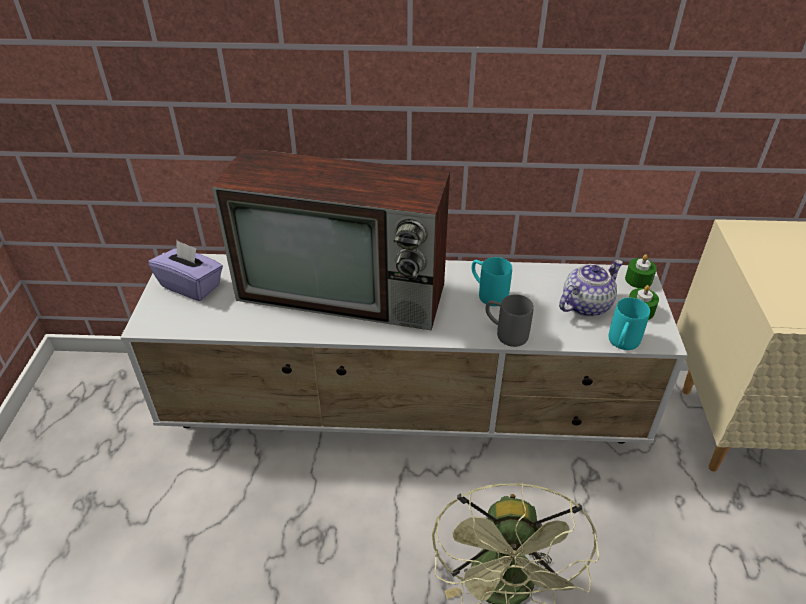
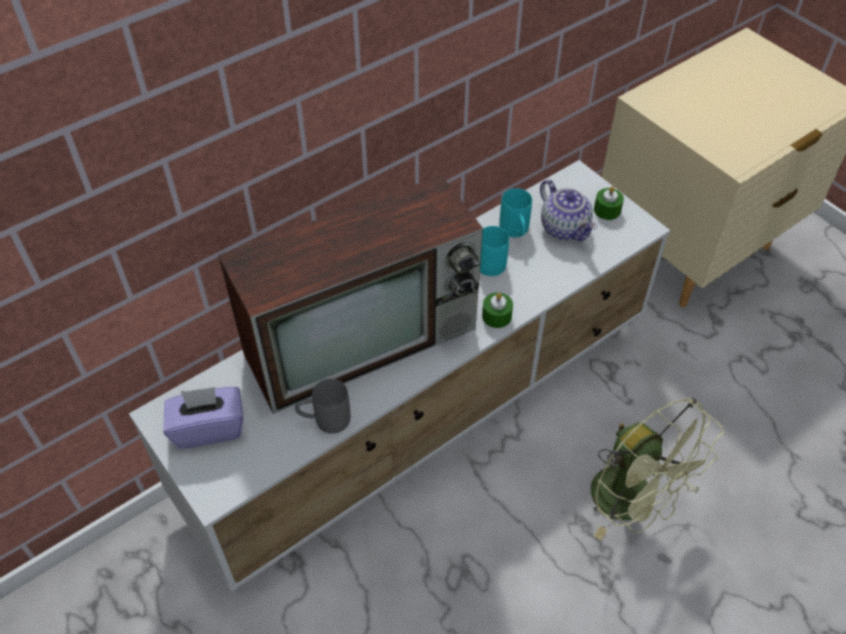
camera: 40 degrees left, 10 degrees up
grey mug [486,294,534,347] -> grey mug moved to [295,379,351,434]
teapot [559,260,623,317] -> teapot turned 135 degrees clockwise [540,179,597,241]
turquoise mug [608,298,650,350] -> turquoise mug moved to [499,188,532,237]
green candle [625,254,657,288] -> green candle moved to [482,293,513,328]

